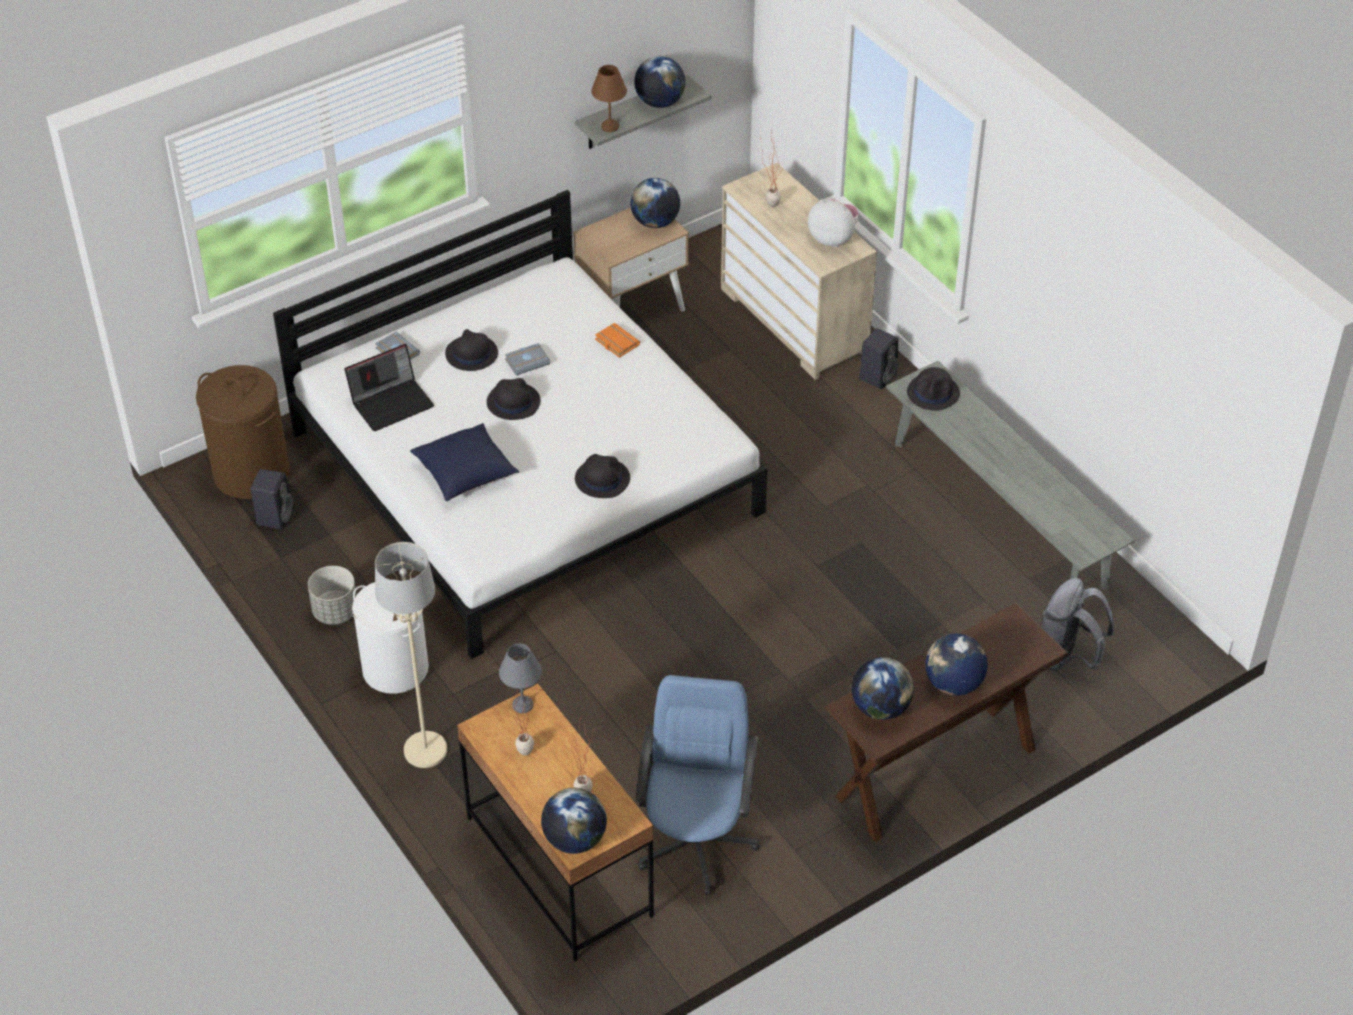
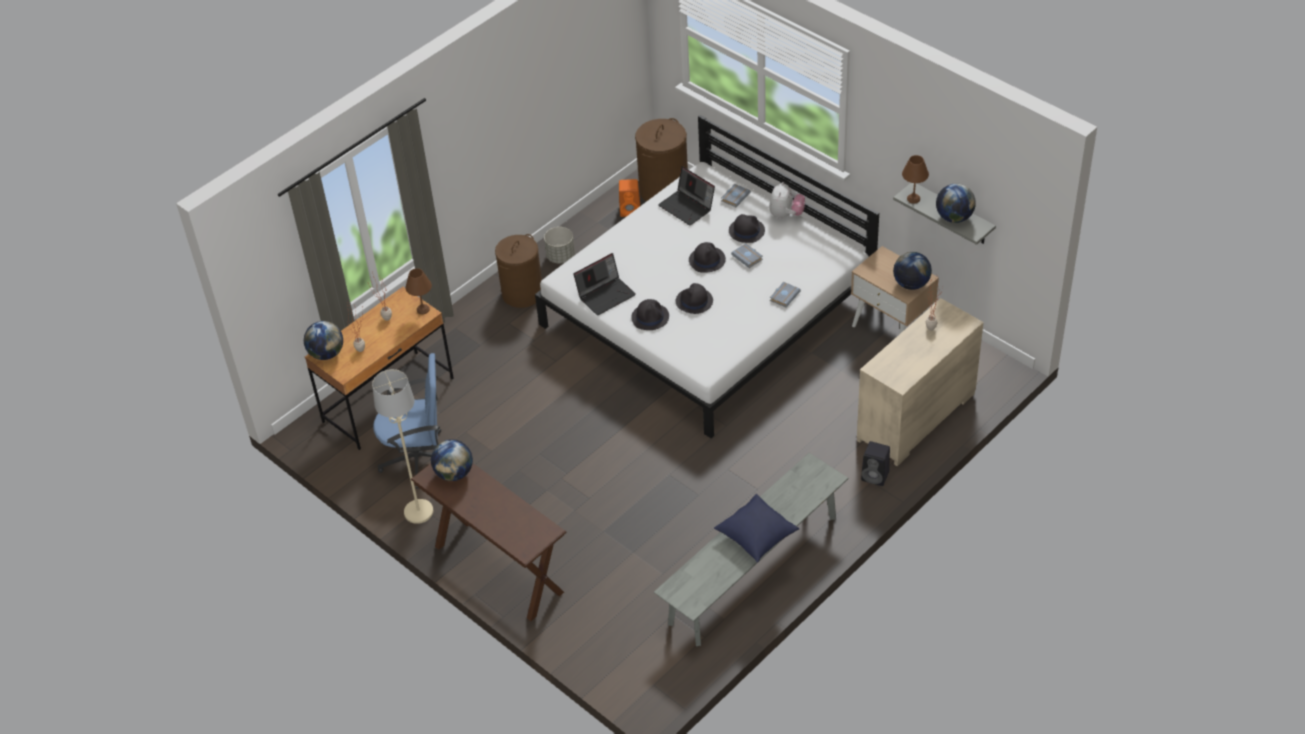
camera: 80 degrees right, 0 degrees up
black speaker [251,469,293,529] -> orange speaker [619,179,640,217]
white laundry basket [352,580,429,694] -> brown laundry basket [495,234,542,308]
beige floor lamp [375,542,447,768] -> beige floor lamp moved to [372,369,433,524]
blue pillow [410,423,519,501] -> blue pillow moved to [714,494,799,563]
grey table lamp [499,643,542,713] -> brown table lamp [405,268,432,315]
orange book [595,323,640,358] -> grey book [770,282,801,307]
plush toy [808,199,858,247] -> plush toy moved to [769,182,805,219]
black hat [907,367,960,410] -> black hat moved to [676,283,713,314]
globe [925,633,988,696] -> none
grey backpack [1042,578,1114,671] -> none
none -> laptop [574,253,636,315]

